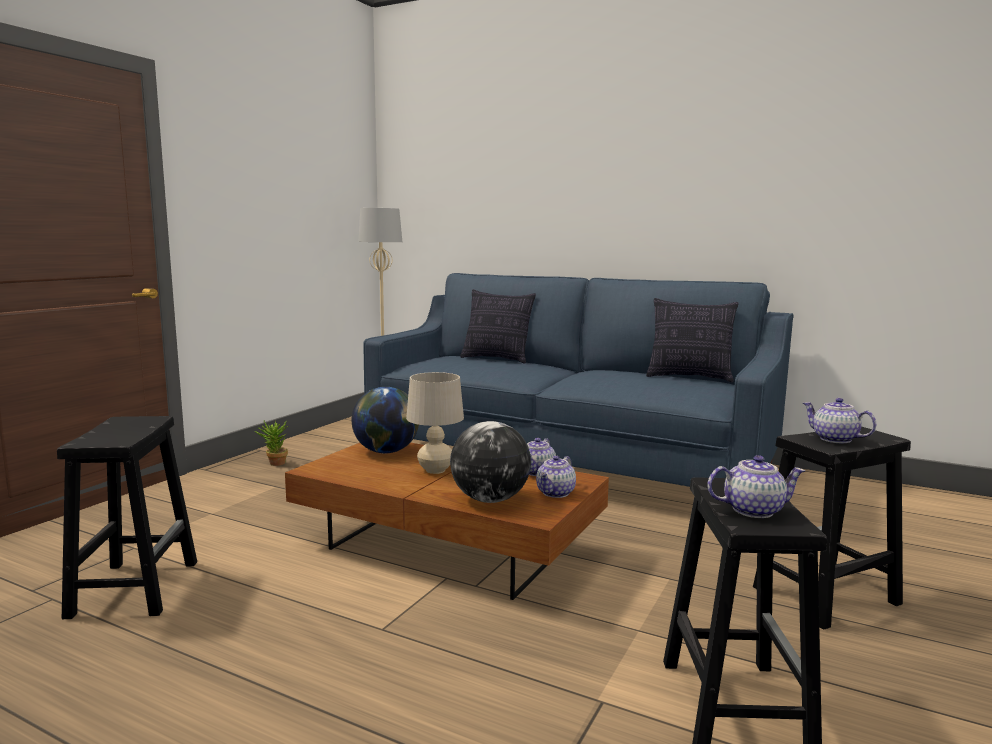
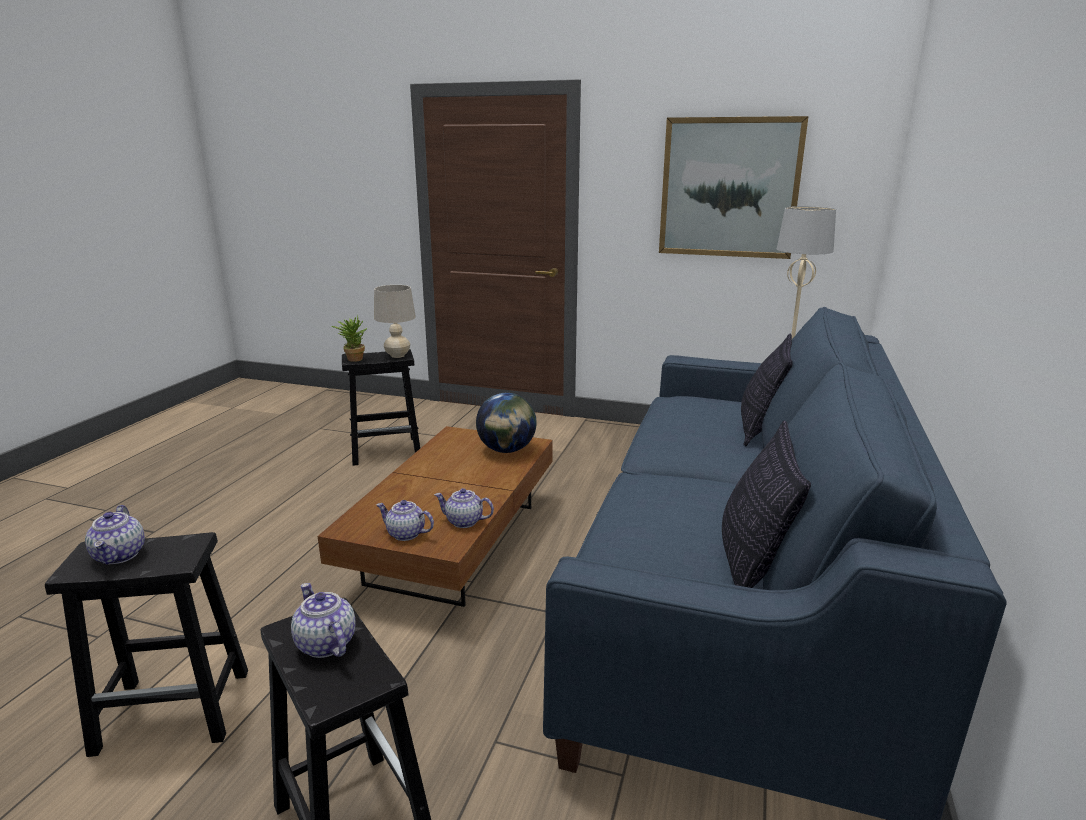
camera: 80 degrees right, 10 degrees up
potted plant [255,421,288,466] -> potted plant moved to [331,314,367,362]
beige table lamp [406,372,464,474] -> beige table lamp moved to [374,285,416,358]
globe [450,421,531,503] -> none
teapot [803,398,876,443] -> teapot turned 75 degrees counterclockwise [291,583,356,658]
none -> picture [659,116,809,259]

